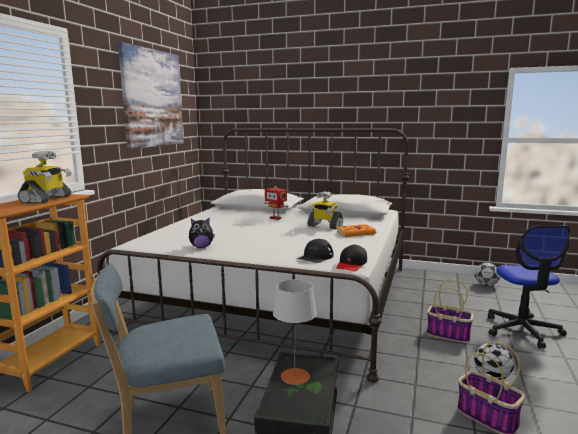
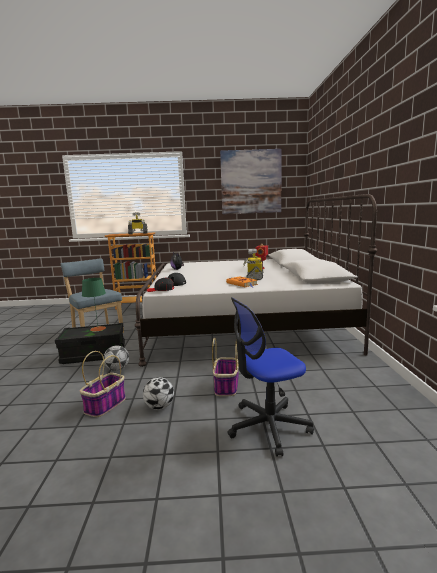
camera: 70 degrees right, 0 degrees up
grey table lamp [273,279,317,385] -> green table lamp [82,278,106,332]
football [475,263,500,286] -> football moved to [104,345,129,371]

